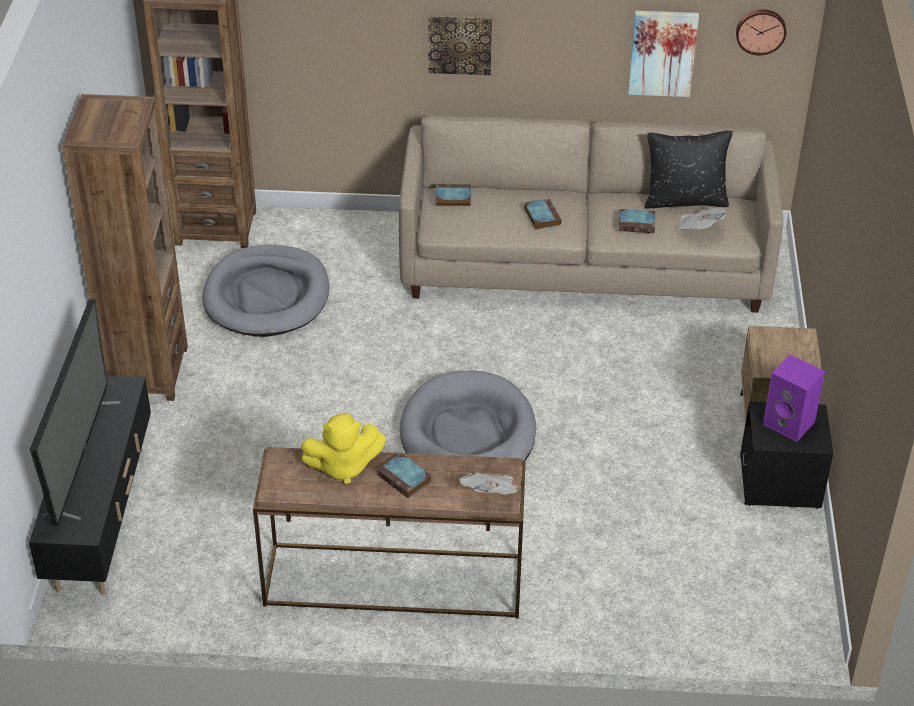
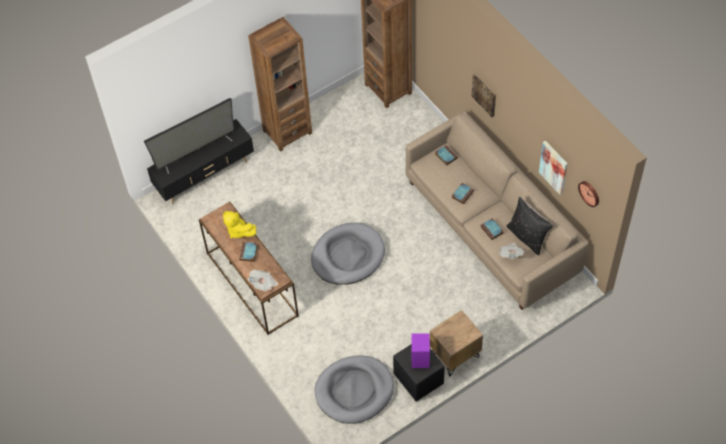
camera: 55 degrees right, 15 degrees up
grey dog bed [202,244,329,337] -> grey dog bed moved to [315,355,394,424]

